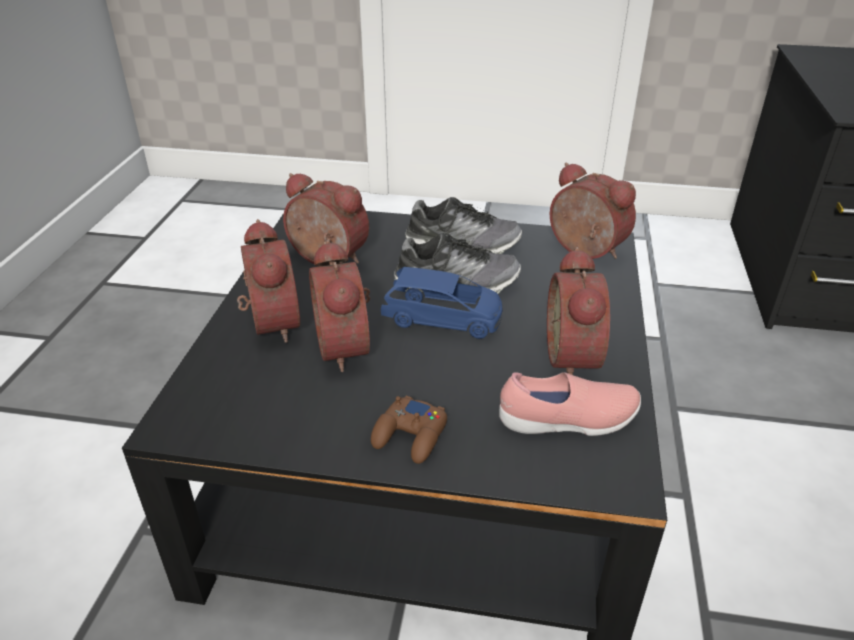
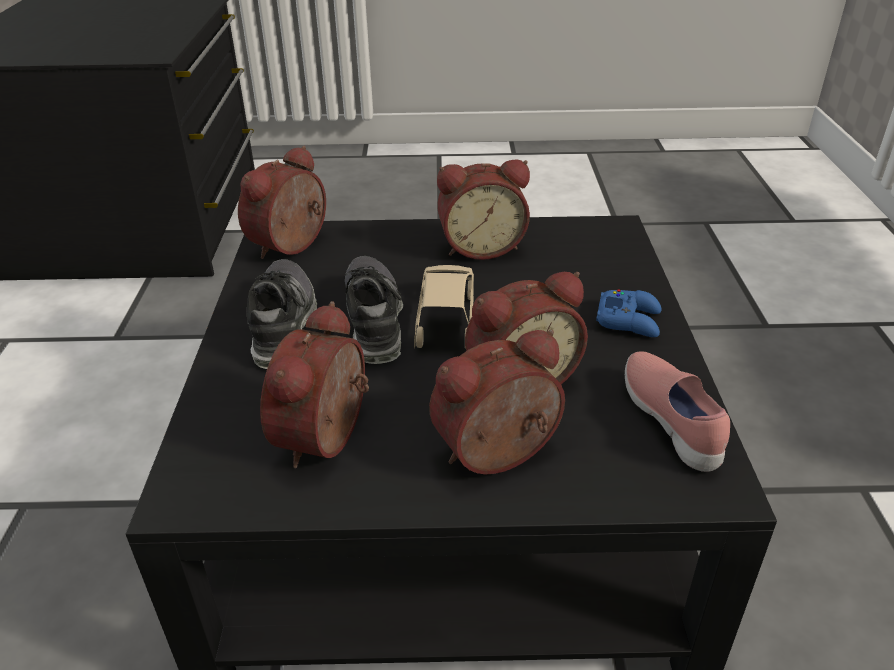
camera: 100 degrees left, 0 degrees up
brown game controller [371,396,447,464] -> blue game controller [596,289,662,337]
blue toy car [381,267,503,339] -> beige toy car [414,265,474,349]
pink shoe [499,372,641,436] -> pink shoe moved to [625,351,730,472]

